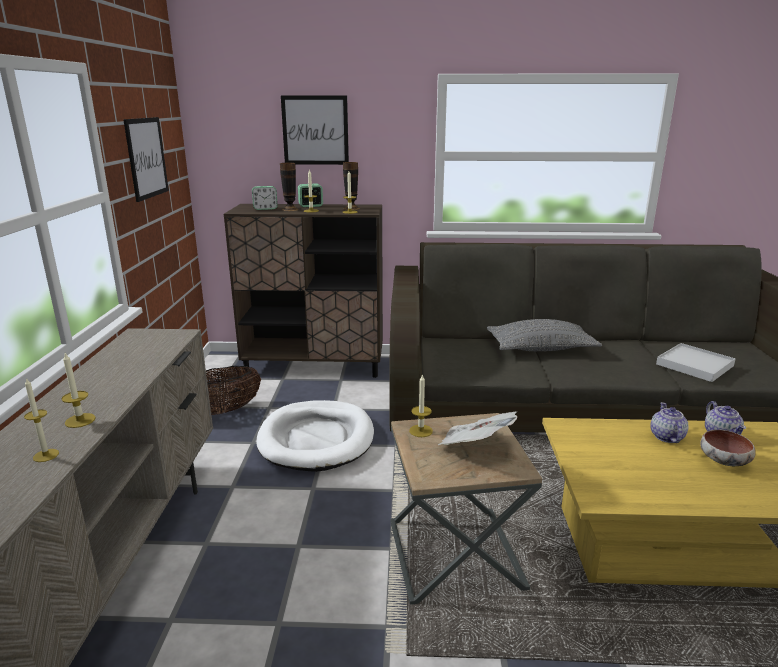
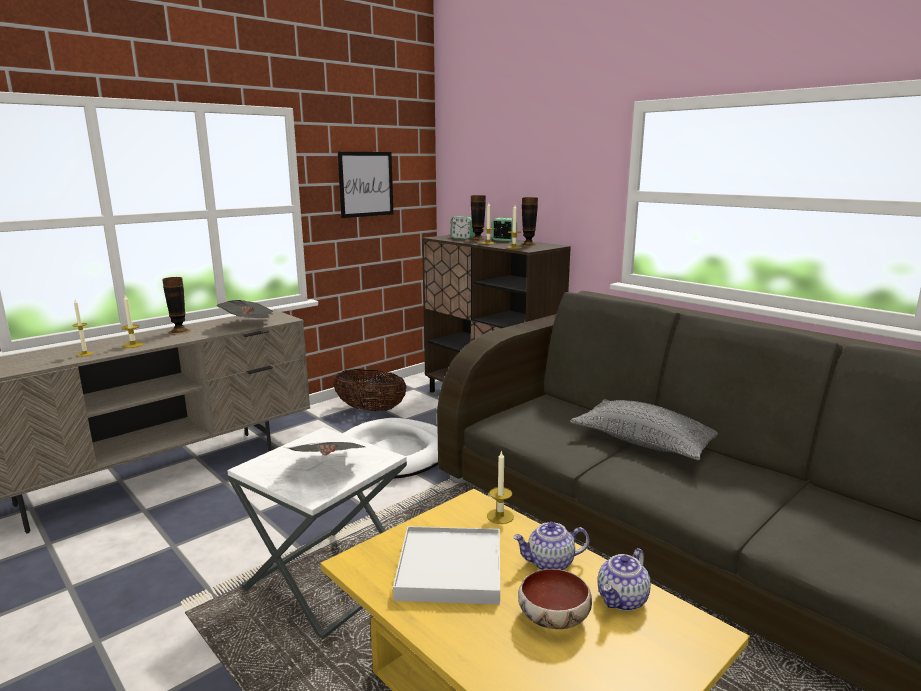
camera: 45 degrees right, 5 degrees down
picture [281,96,349,165] -> none
brown side table [390,413,542,605] -> white side table [227,427,407,639]
candle [409,374,433,437] -> candle moved to [487,450,514,524]
teapot [650,402,689,443] -> teapot turned 150 degrees counterclockwise [513,522,589,570]
white tray [656,343,736,382] -> white tray moved to [393,526,500,605]
none -> vase [162,277,191,334]
none -> newspaper [217,300,273,318]

